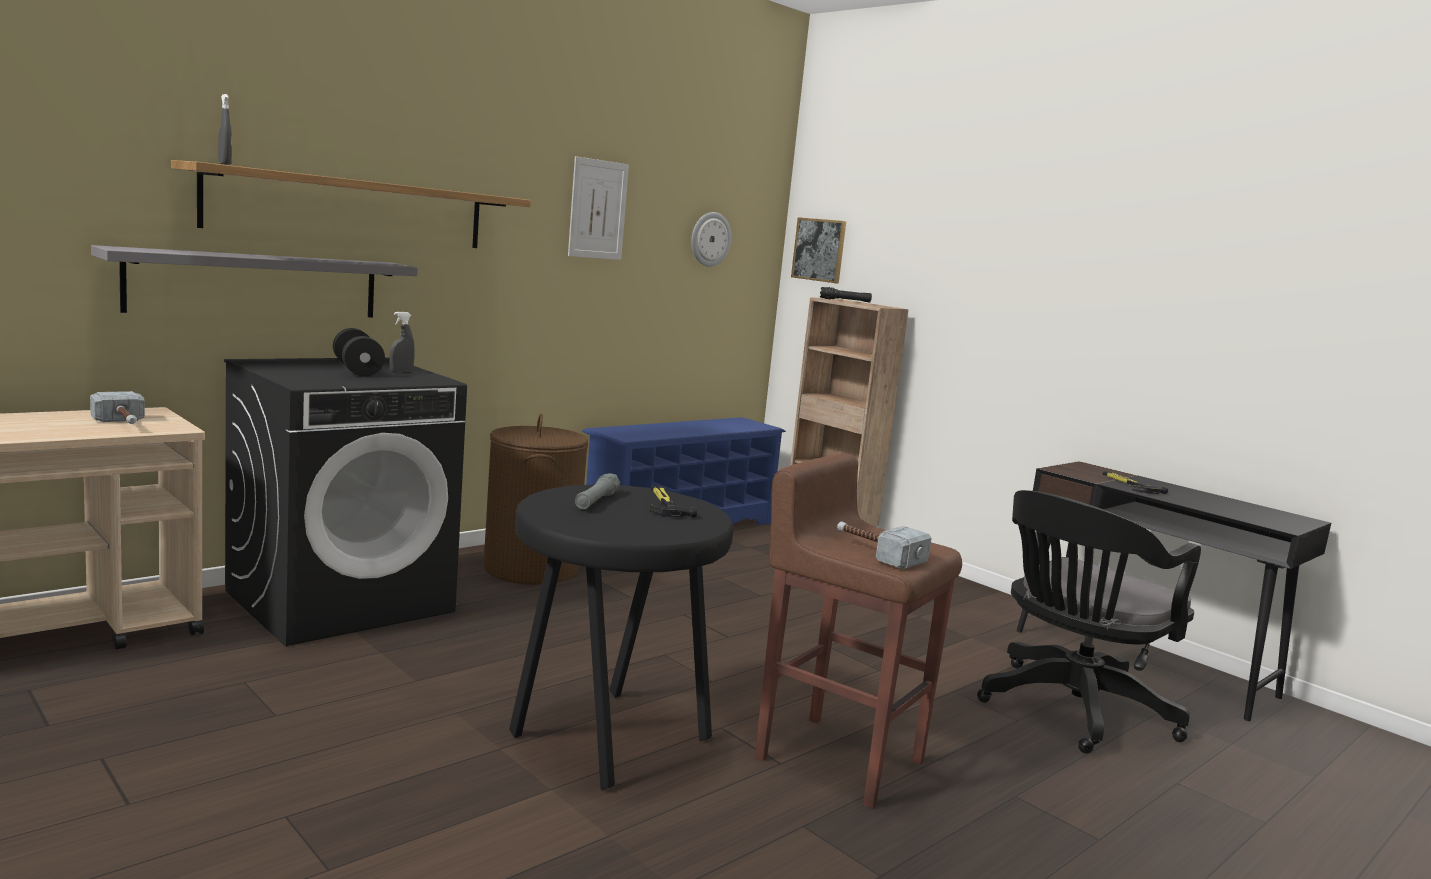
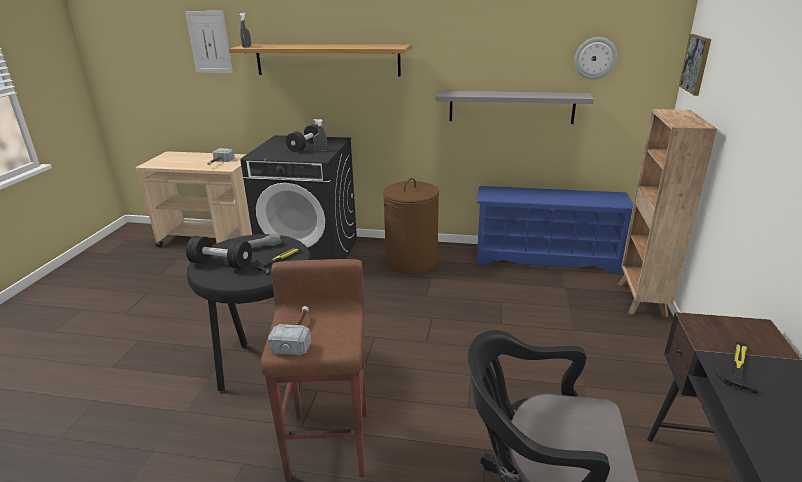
camera: 55 degrees right, 15 degrees up
grey shelf [91,245,418,317] -> grey shelf moved to [436,91,594,124]
picture [568,156,629,260] -> picture moved to [185,11,233,73]
black flashlight [820,287,872,302] -> none
none -> black dumbbell [186,236,252,269]

